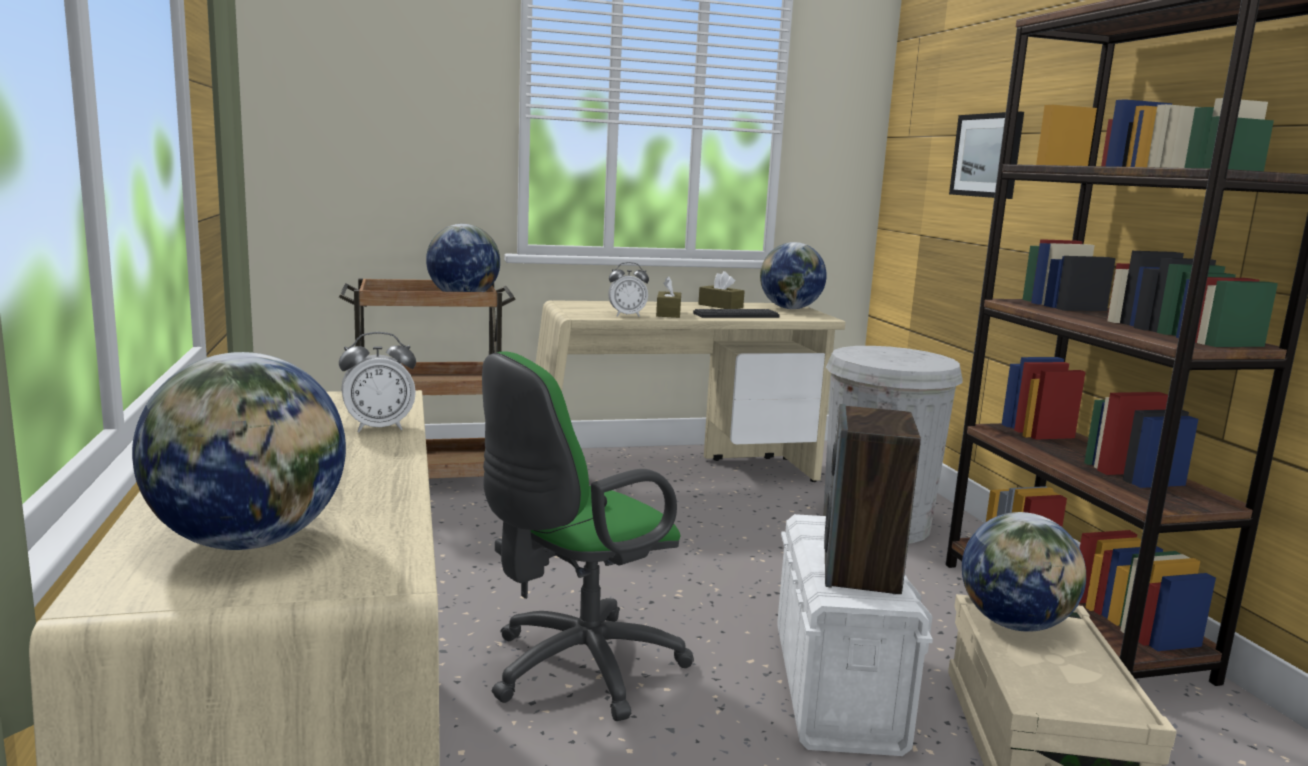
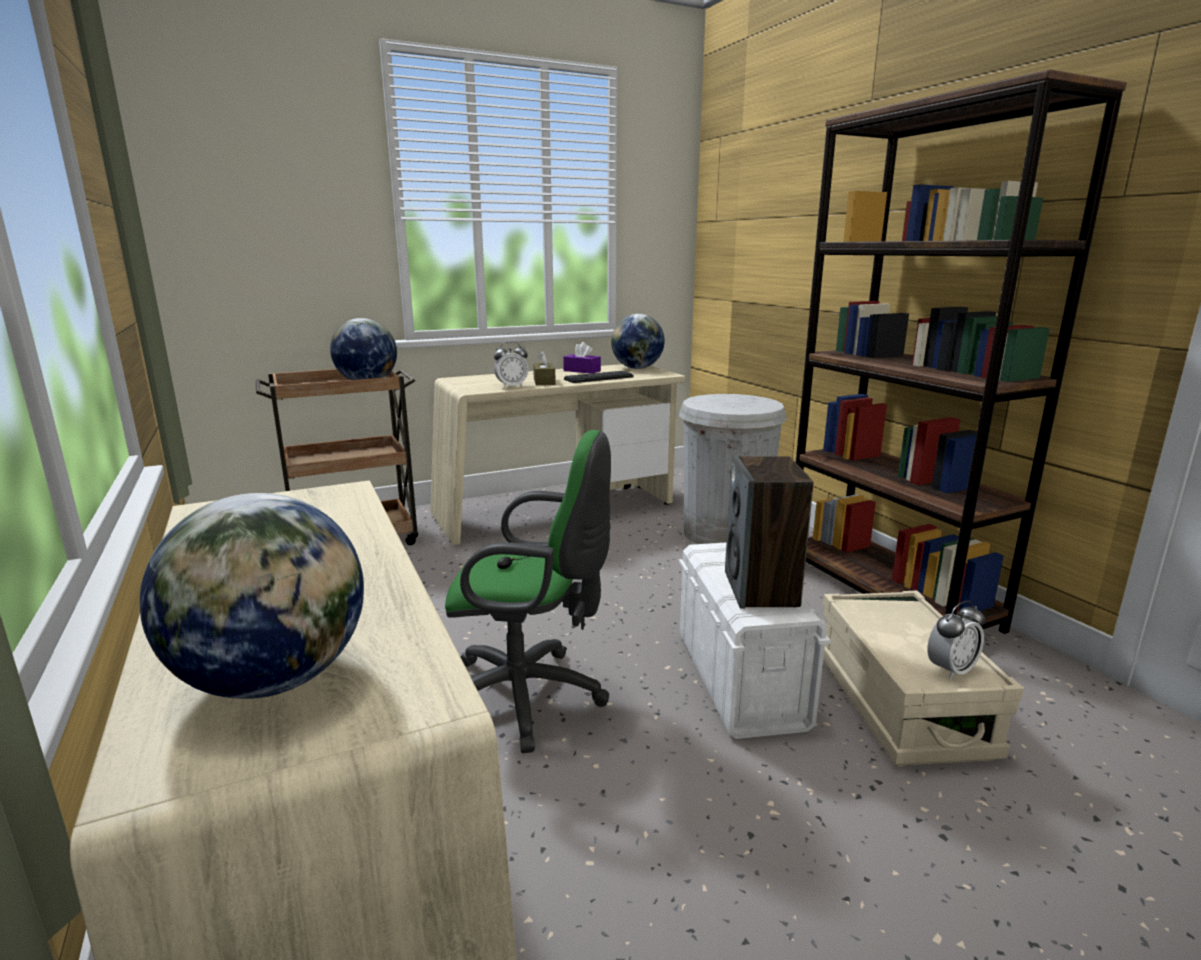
camera: 10 degrees left, 5 degrees up
alarm clock [339,332,416,432] -> alarm clock moved to [927,600,985,680]
green office chair [482,351,694,721] -> green office chair turned 120 degrees counterclockwise [445,430,611,753]
brown tissue box [698,271,745,309] -> purple tissue box [563,342,601,374]
picture [949,111,1024,199] -> none
globe [962,512,1086,632] -> none

